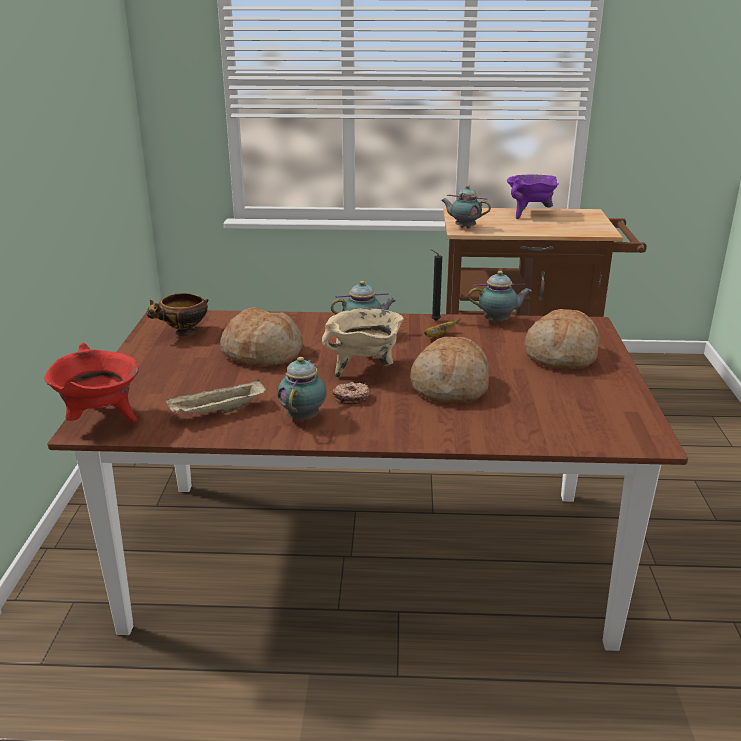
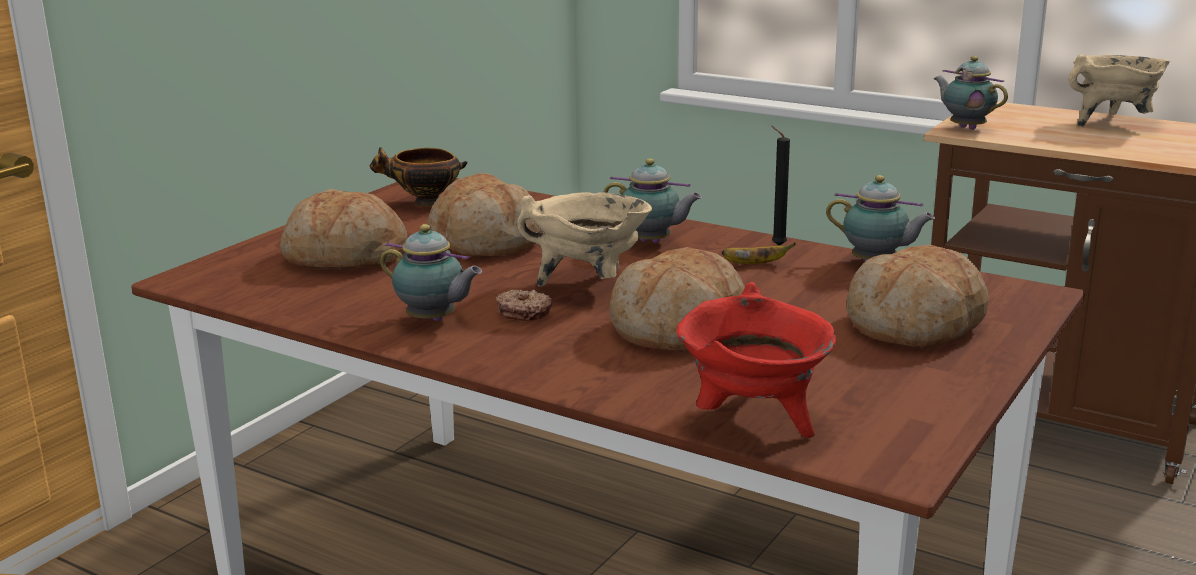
camera: 30 degrees right, 5 degrees down
red cooking pot [44,342,139,423] -> red cooking pot moved to [677,282,836,438]
beige tray [166,379,266,414] -> none
teapot [277,357,327,421] -> teapot turned 75 degrees clockwise [380,224,482,322]
purple cooking pot [507,175,559,219] -> beige cooking pot [1069,54,1170,127]
none -> bread [280,189,408,270]

